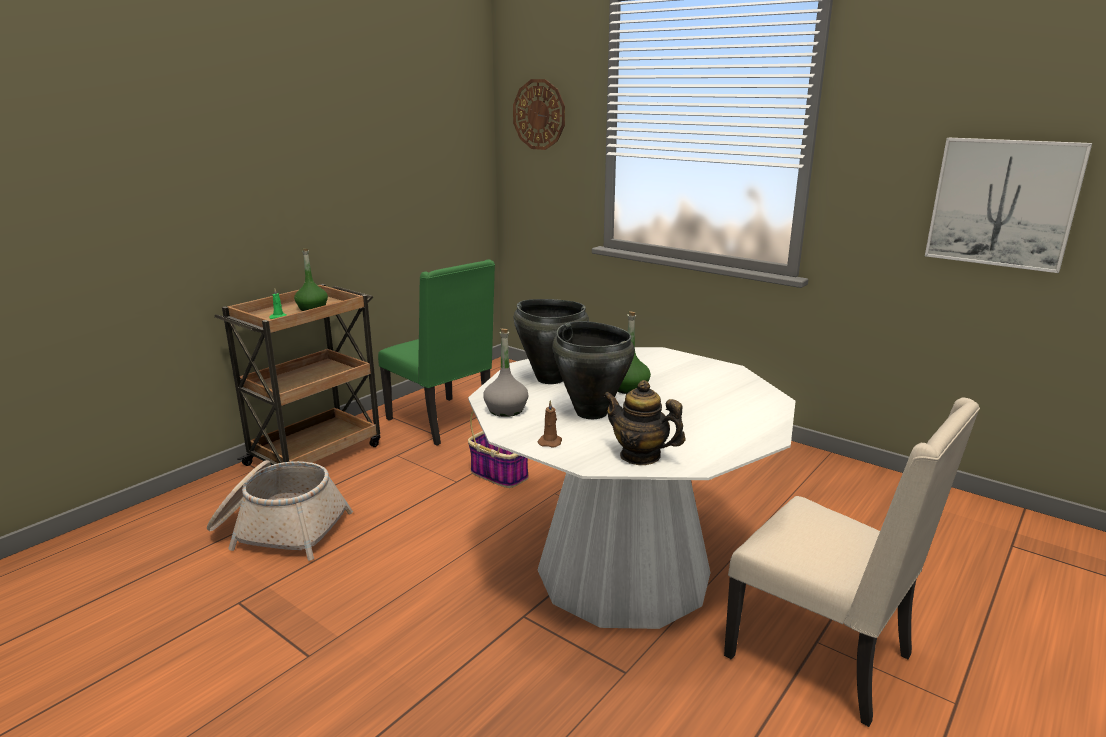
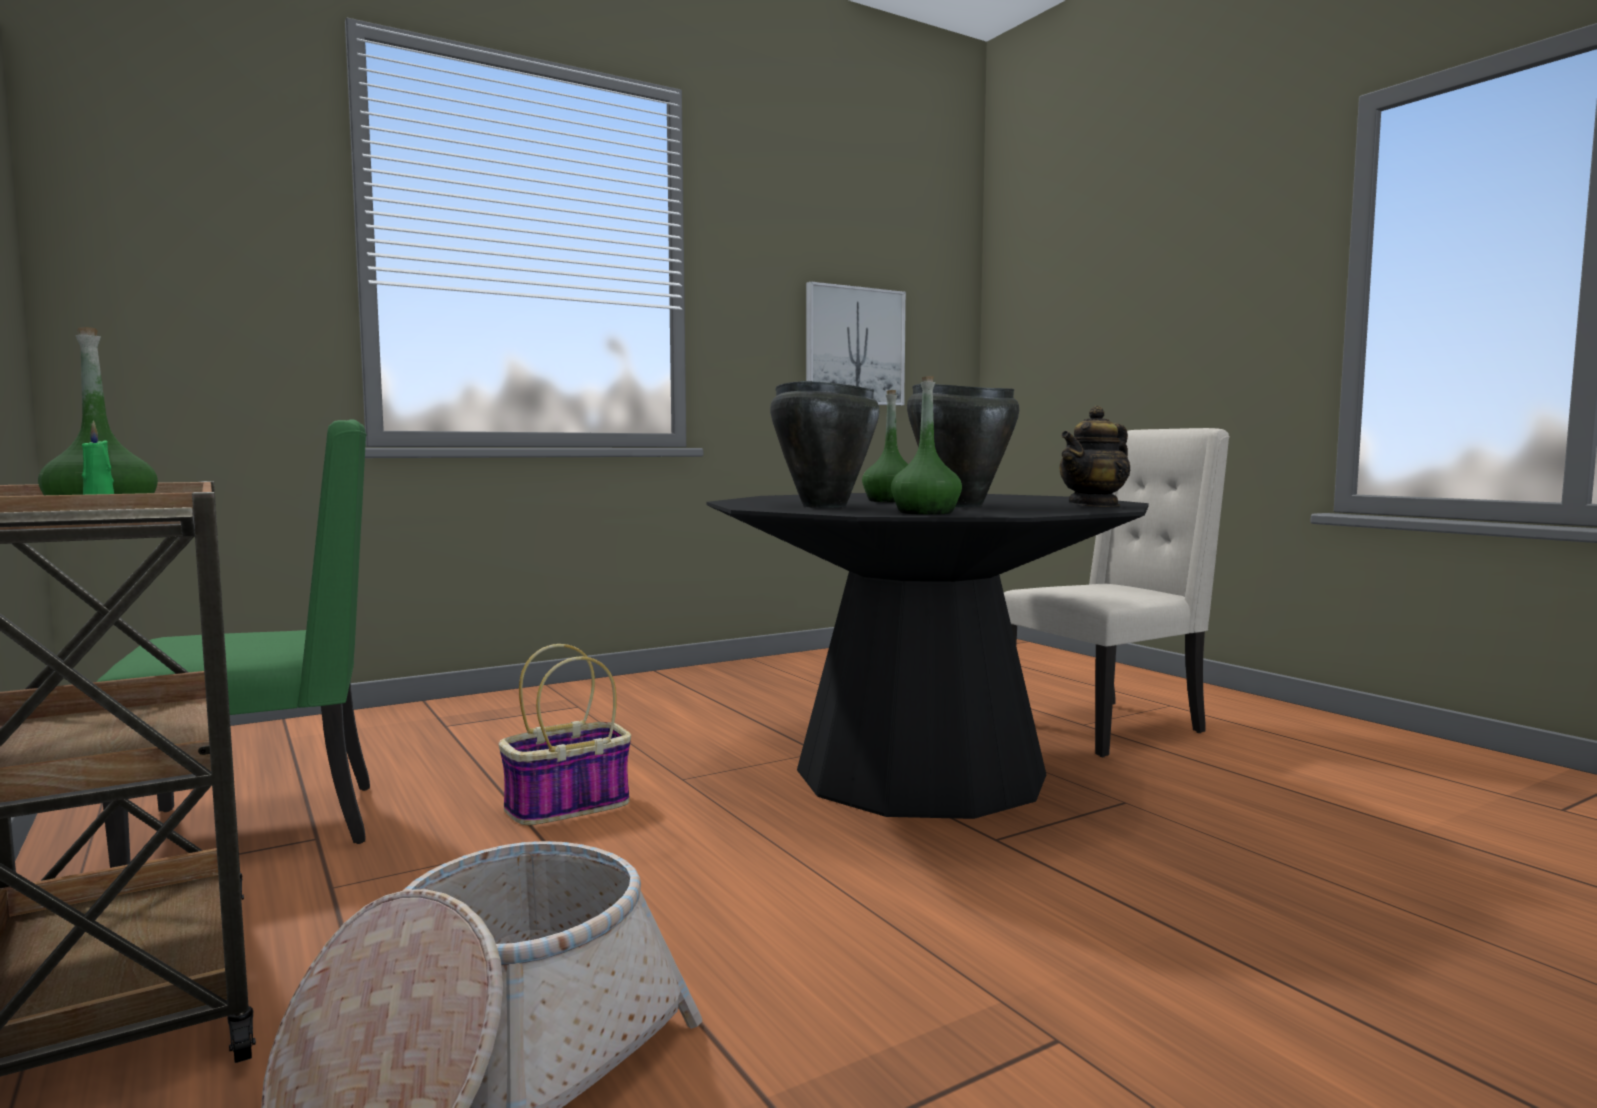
camera: 70 degrees left, 15 degrees down
white dining table [468,347,796,629] -> black dining table [707,493,1149,819]
grey bottle [483,329,528,417] -> green bottle [891,376,962,515]
wall clock [513,79,565,150] -> none
brown candle [538,400,562,448] -> none

